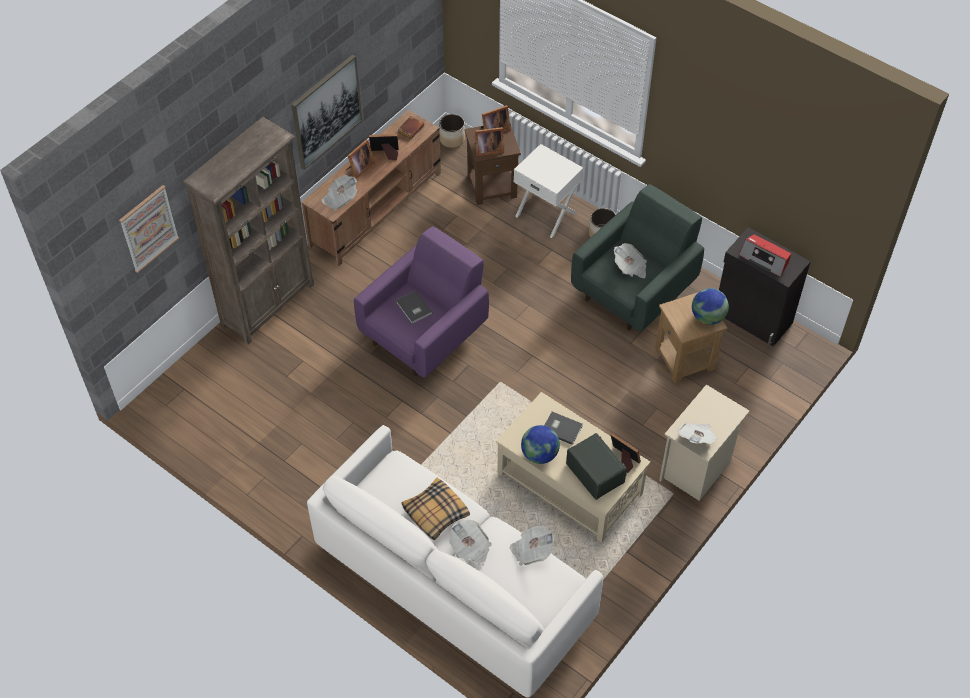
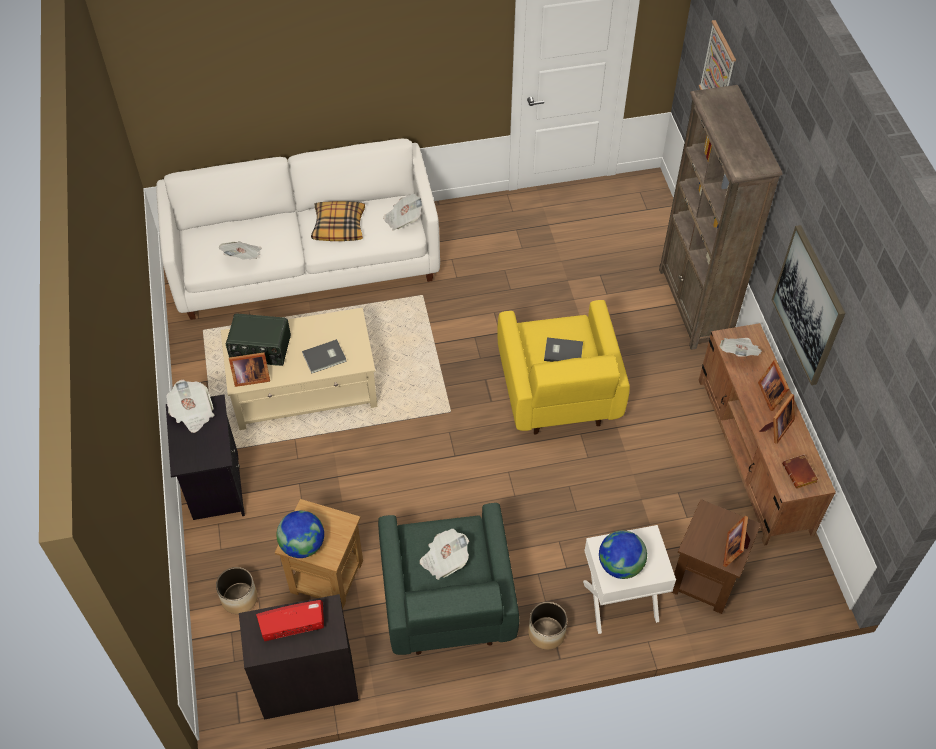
camera: 130 degrees right, 0 degrees up
purple armchair [354,226,489,377] -> yellow armchair [497,300,630,434]
planter [439,114,465,148] -> planter moved to [216,567,258,614]
newspaper [449,520,492,565] -> newspaper moved to [383,194,422,231]
picture frame [475,127,504,156] -> none
globe [521,425,560,464] -> globe moved to [599,530,647,579]
beige nightstand [659,385,749,501] -> black nightstand [166,395,245,520]

